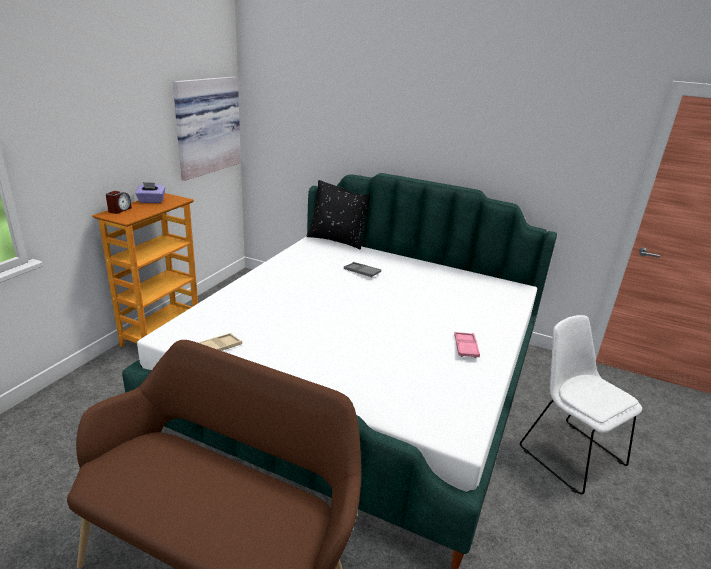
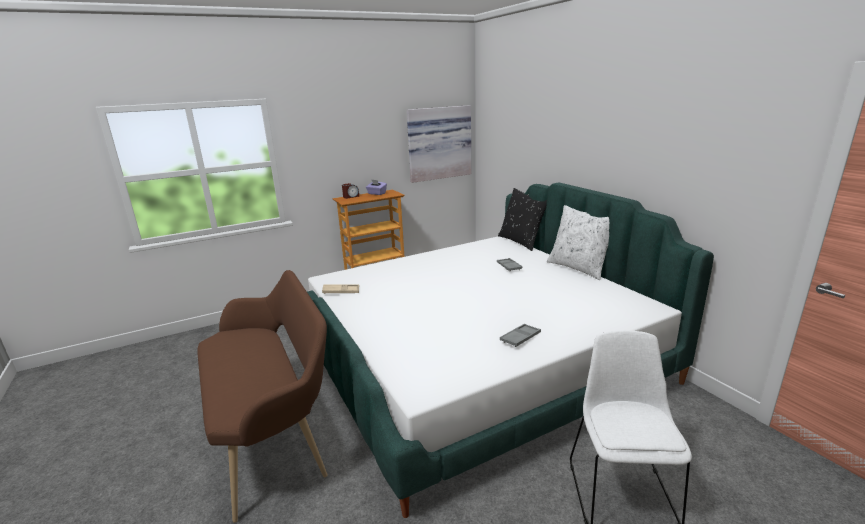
camera: 40 degrees right, 5 degrees down
pink tray [454,332,480,358] -> grey tray [500,324,541,347]
none -> white pillow [547,205,609,280]

